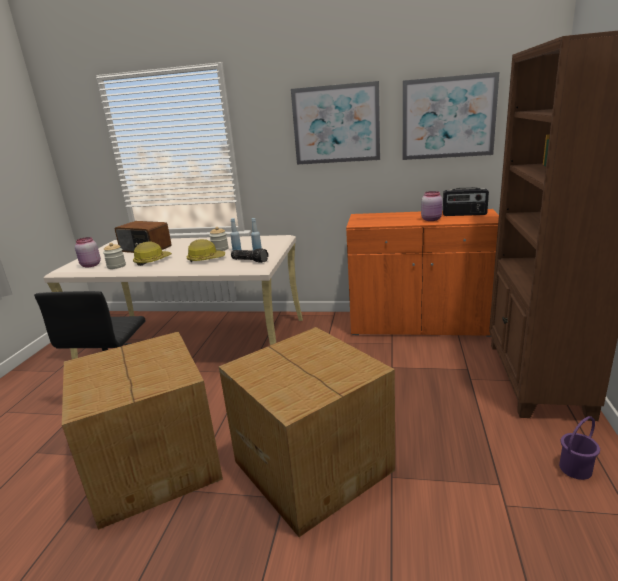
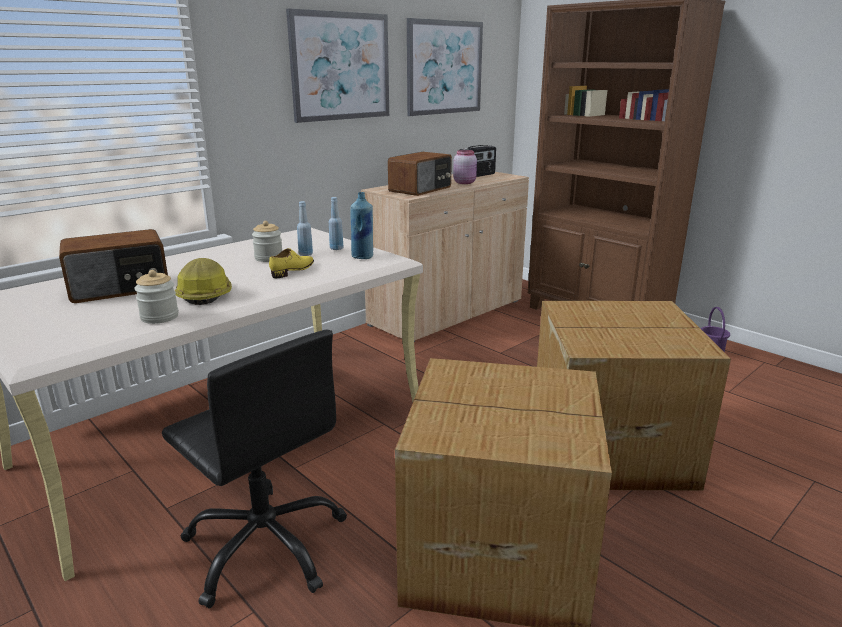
camera: 55 degrees left, 0 degrees up
pink jar [75,237,101,268] -> none
hard hat [187,239,225,262] -> yellow shoe [269,248,314,278]
flashlight [231,248,268,263] -> blue bottle [350,192,373,259]
orange cabinet [346,209,499,337] -> beige cabinet [361,172,529,342]
none -> radio [388,152,452,196]

